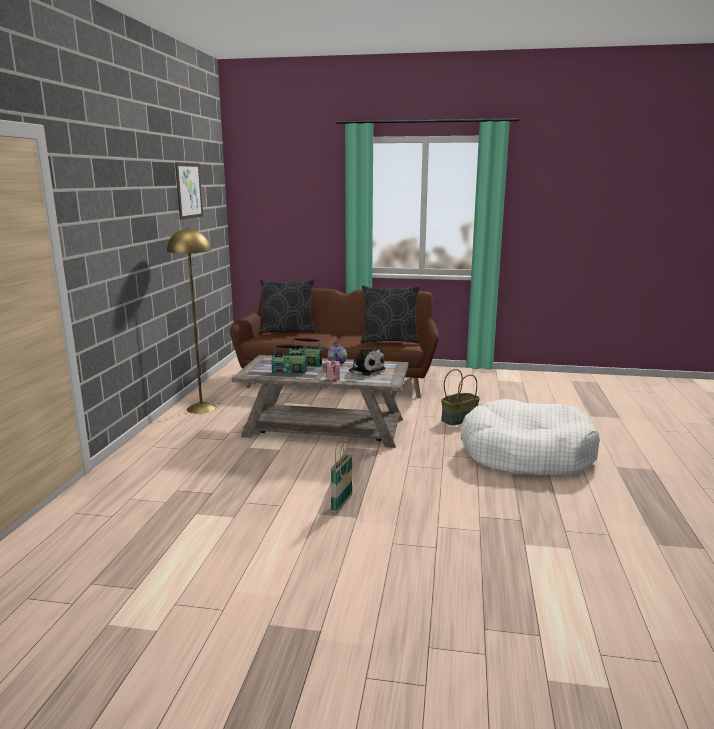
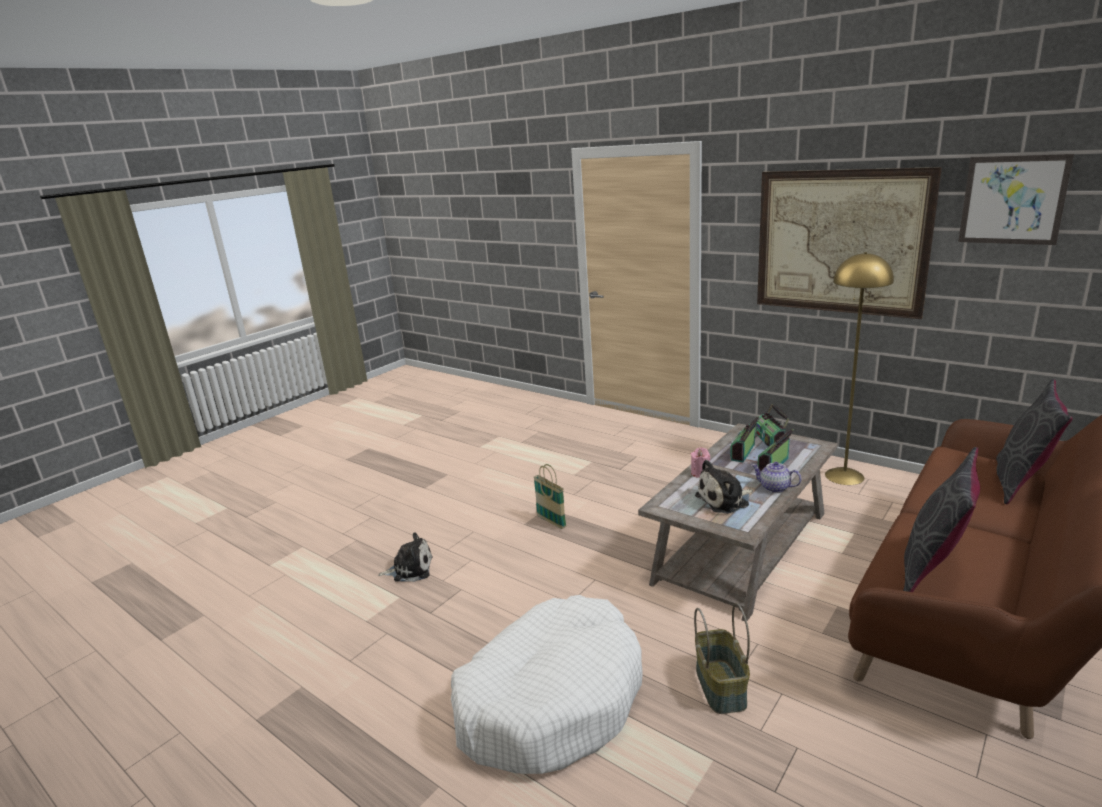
camera: 120 degrees right, 5 degrees up
none -> plush toy [378,532,433,582]
none -> radio [756,404,789,446]
none -> picture [757,167,942,319]

